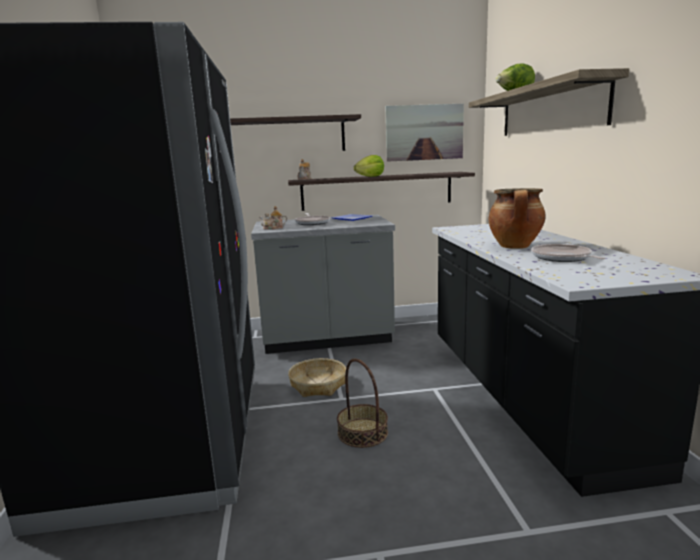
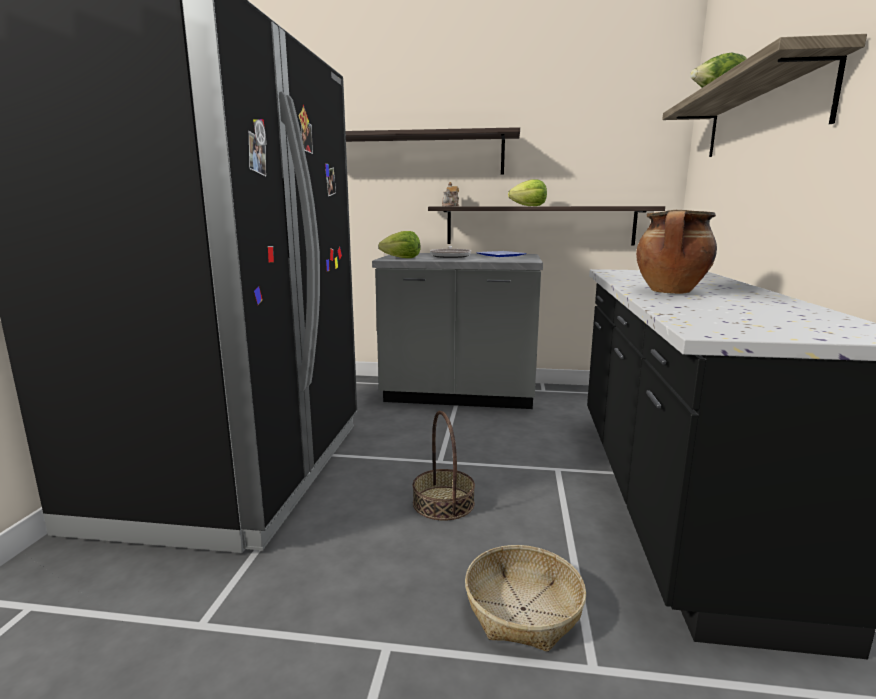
camera: 15 degrees right, 0 degrees up
teapot [259,206,288,230] -> lettuce [378,231,421,258]
basket [288,358,346,397] -> basket moved to [465,545,586,652]
picture [385,103,464,162] -> none
frying pan [531,244,605,262] -> none

